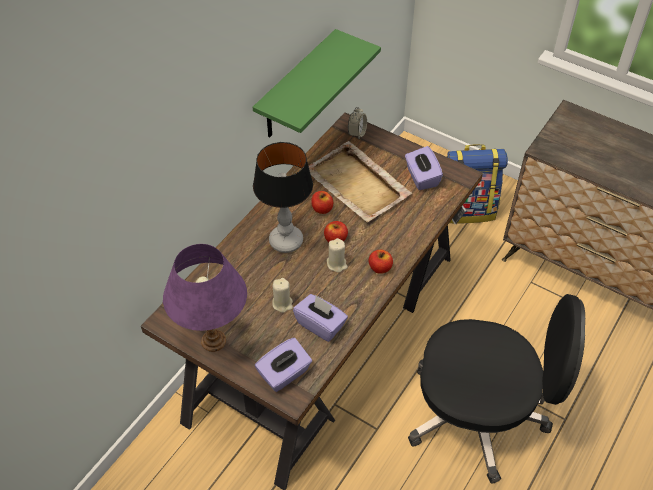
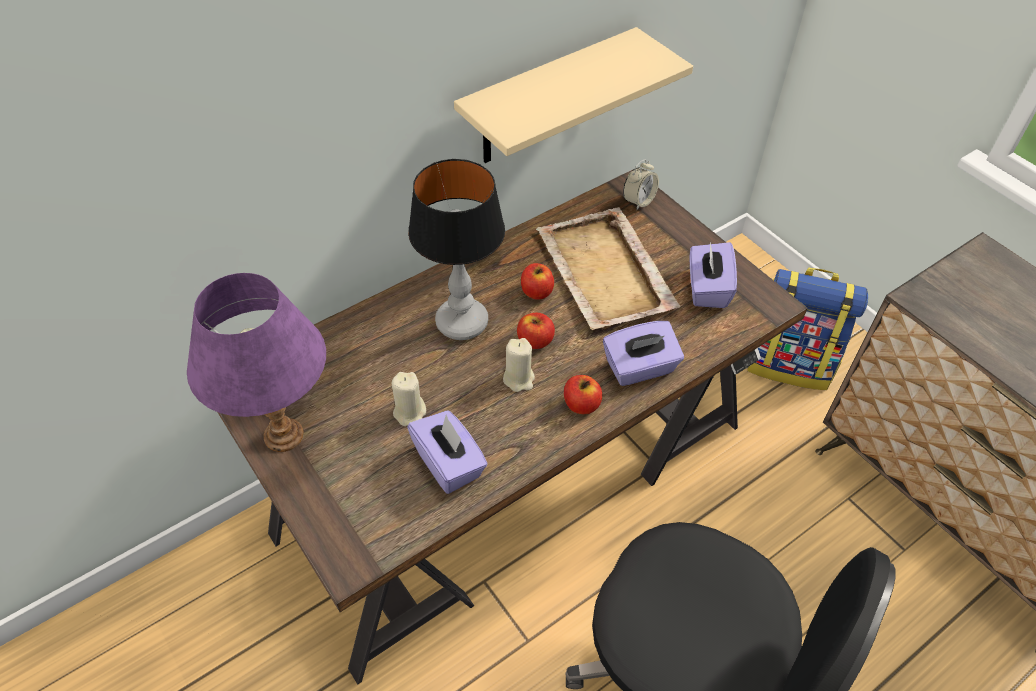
camera: 20 degrees right, 0 degrees up
green shelf [253,29,381,138] -> beige shelf [454,27,693,163]
purple tissue box [255,337,312,392] -> purple tissue box moved to [603,321,684,386]

